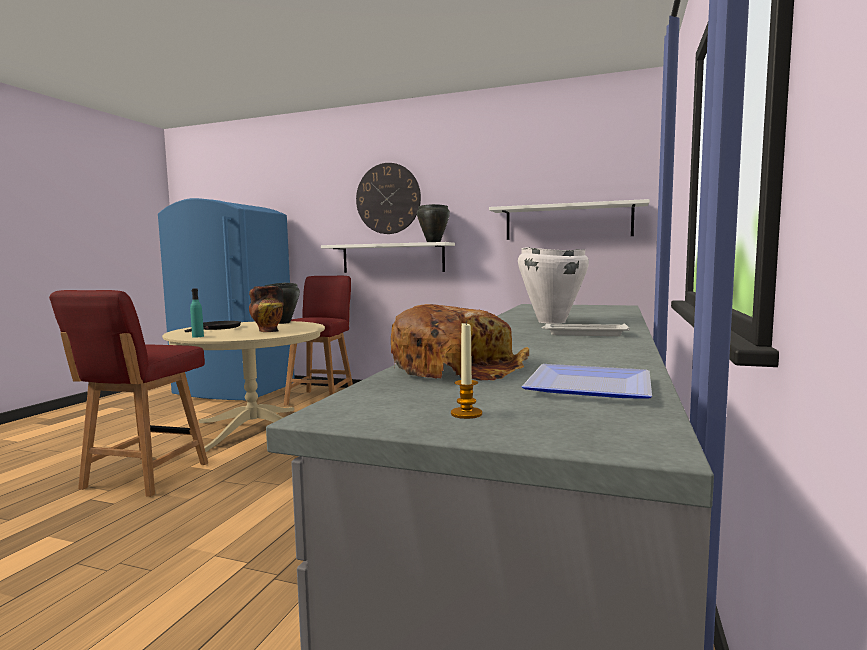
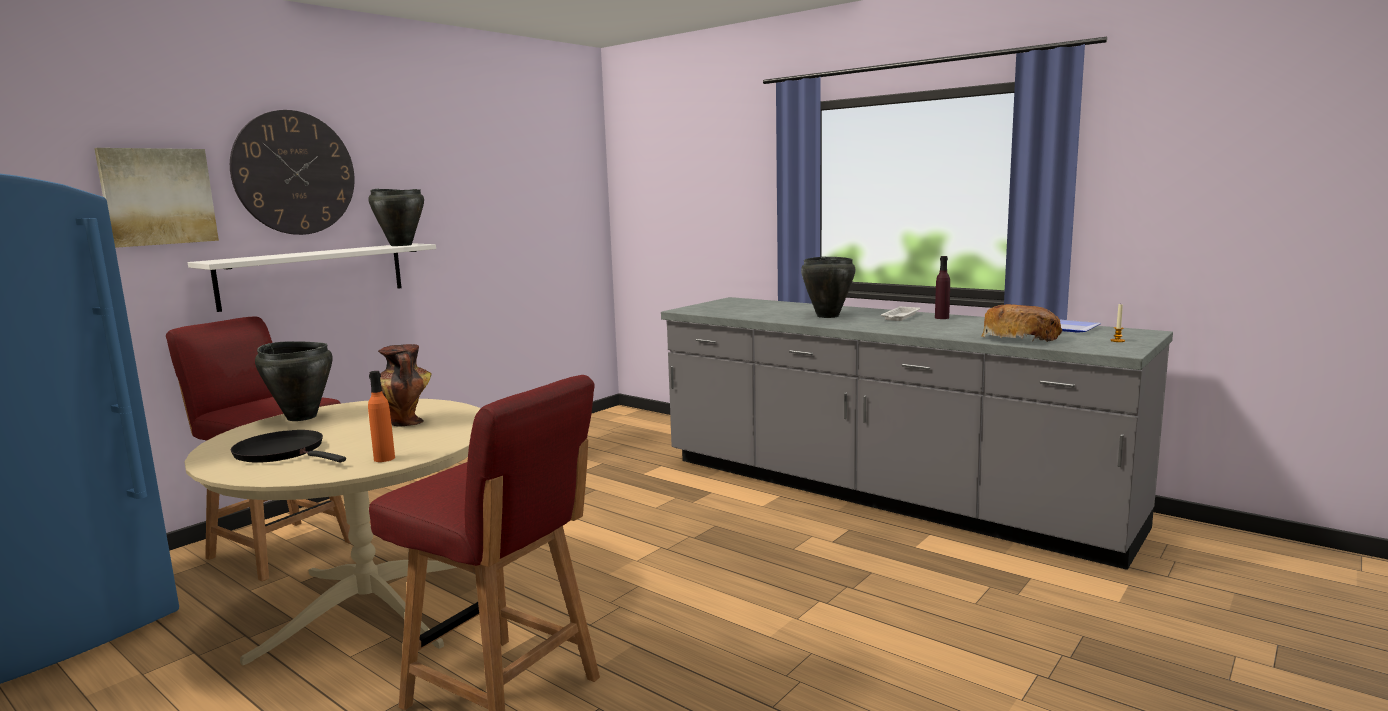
camera: 70 degrees left, 5 degrees up
turquoise bottle [190,288,204,337] -> orange bottle [368,371,395,462]
white shelf [489,199,650,240] -> none
white cooking pot [518,247,589,324] -> black cooking pot [801,257,855,318]
none -> picture [94,148,219,248]
none -> purple bottle [935,256,950,319]

